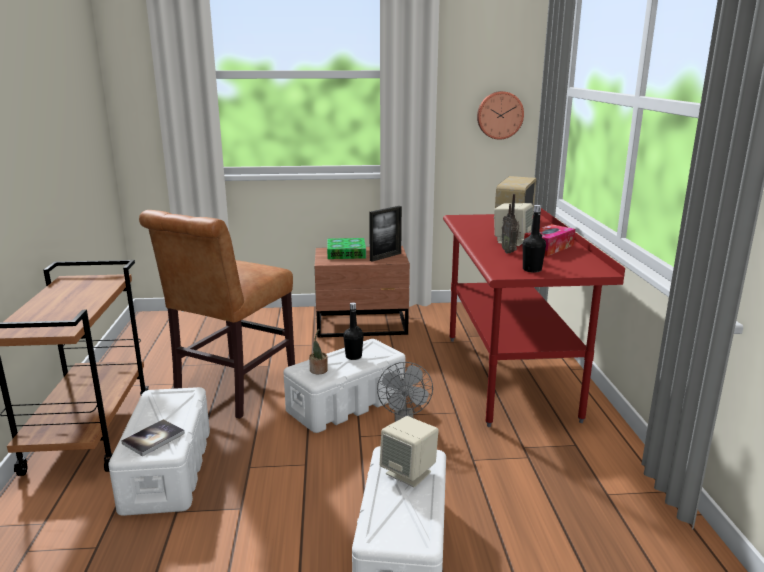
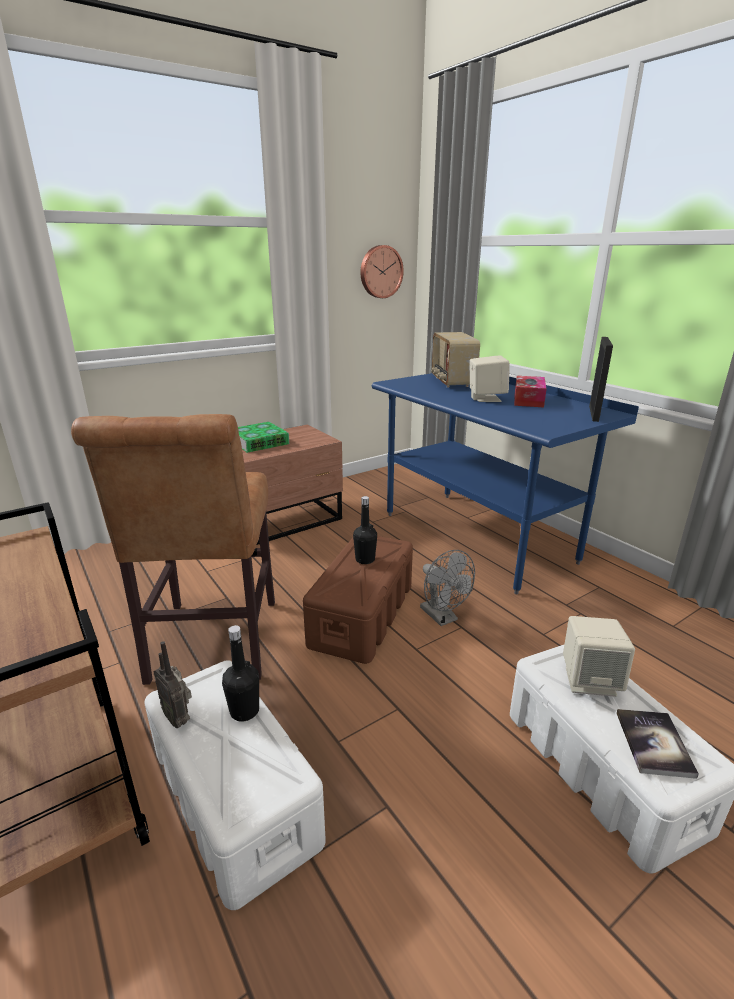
camera: 30 degrees left, 5 degrees up
book [122,419,185,456] -> book moved to [616,709,699,779]
white storage box [283,339,405,433] -> brown storage box [303,536,413,664]
potted plant [309,329,328,374] -> none
picture frame [369,206,402,262] -> picture frame moved to [589,337,613,422]
red desk [443,208,625,427] -> blue desk [372,373,639,594]
radio [501,194,521,253] -> radio moved to [154,641,192,728]
black bottle [523,205,546,273] -> black bottle moved to [222,625,259,722]

